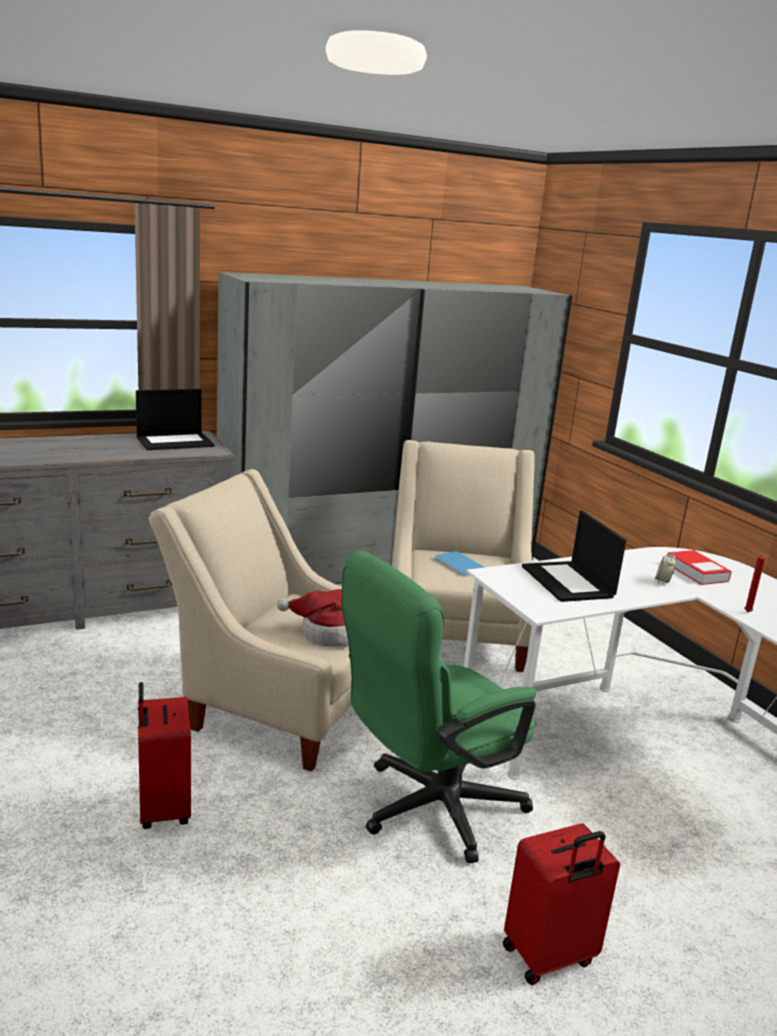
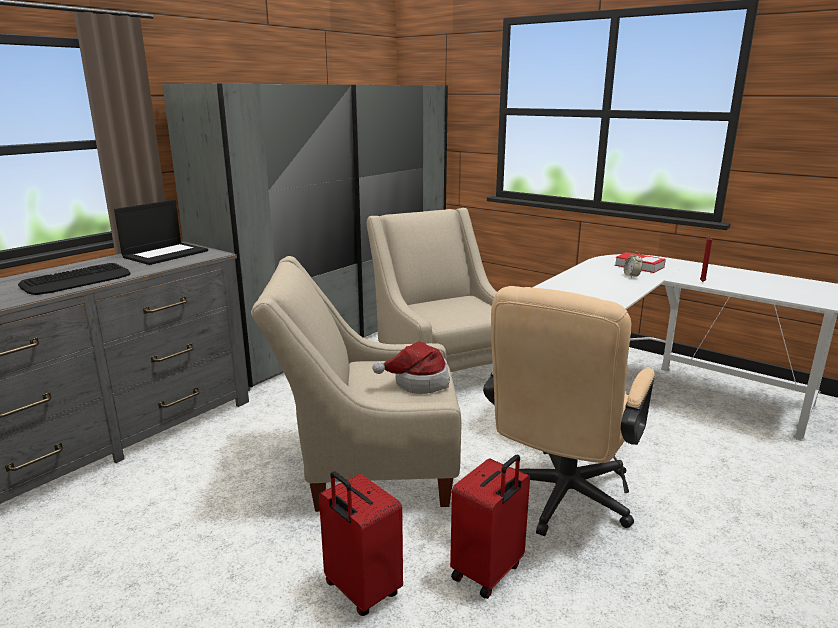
camera: 25 degrees left, 0 degrees up
green office chair [341,551,536,863] -> beige office chair [483,286,655,536]
blue book [435,551,484,577] -> none
red suitcase [503,823,620,985] -> red suitcase moved to [450,455,530,599]
laptop [522,510,627,602] -> none
none -> keyboard [18,263,131,295]

